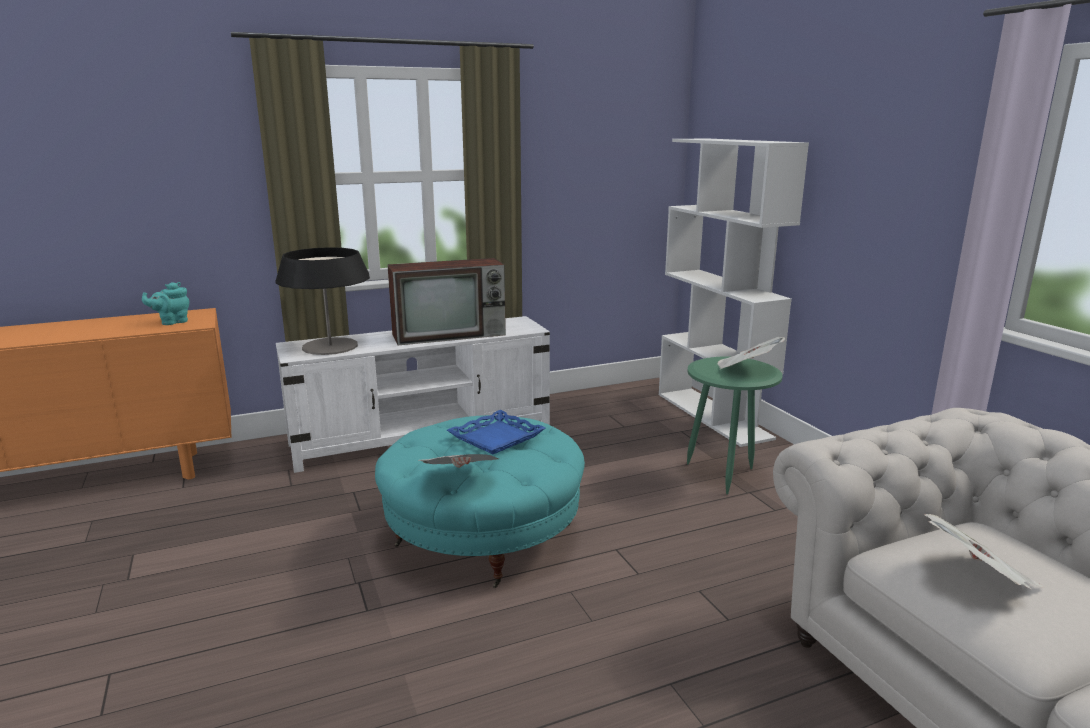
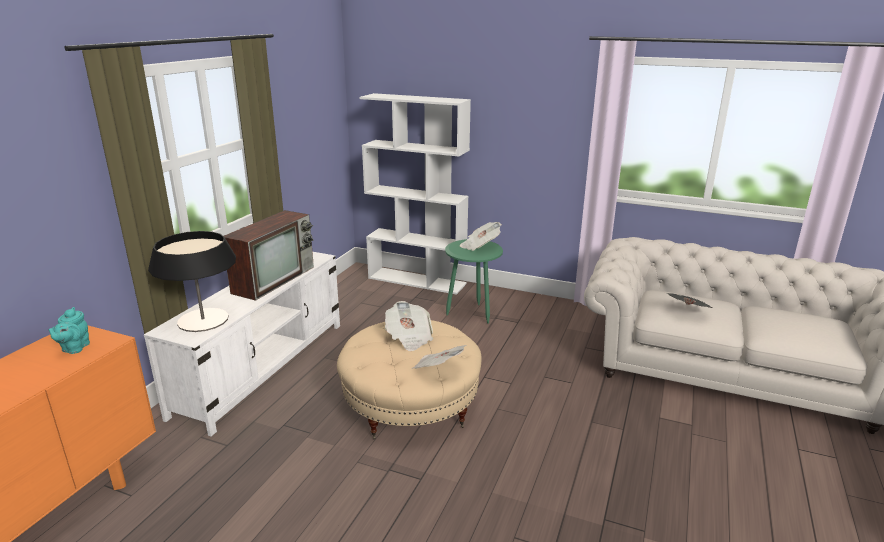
camera: 45 degrees left, 5 degrees up
turquoise ottoman [375,415,585,588] -> beige ottoman [337,320,482,439]
blue tray [447,410,545,454] -> newspaper [385,301,433,351]

